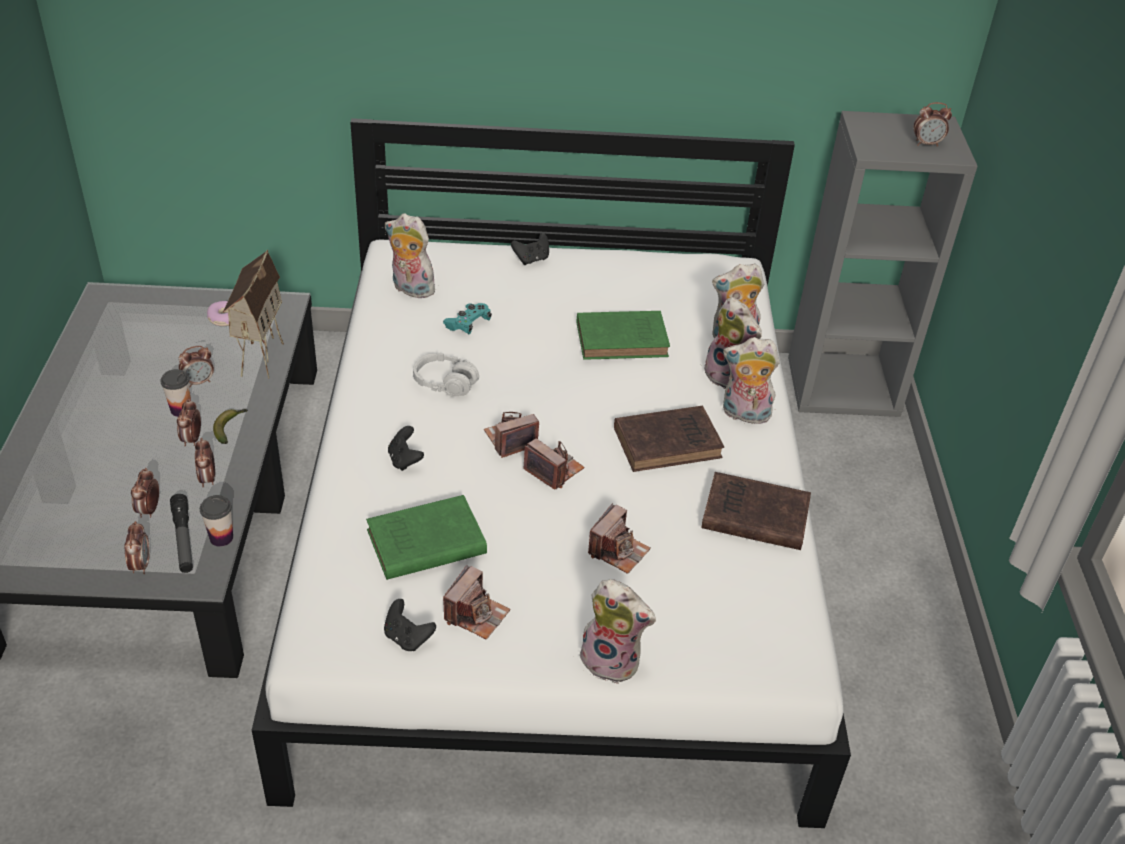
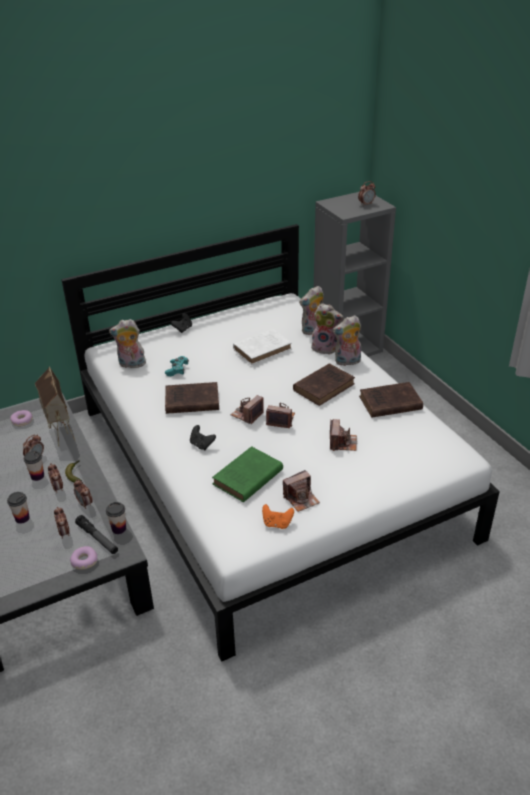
camera: 25 degrees left, 5 degrees down
alarm clock [124,521,150,574] -> donut [70,546,98,570]
black game controller [384,599,436,651] -> orange game controller [262,504,294,529]
grey headphones [413,353,479,397] -> brown book [165,382,219,414]
camera [443,565,510,640] -> camera turned 60 degrees clockwise [283,470,320,512]
green book [577,311,670,360] -> white book [233,329,292,365]
plush toy [580,579,656,684] -> none
none -> cup [7,492,30,524]

